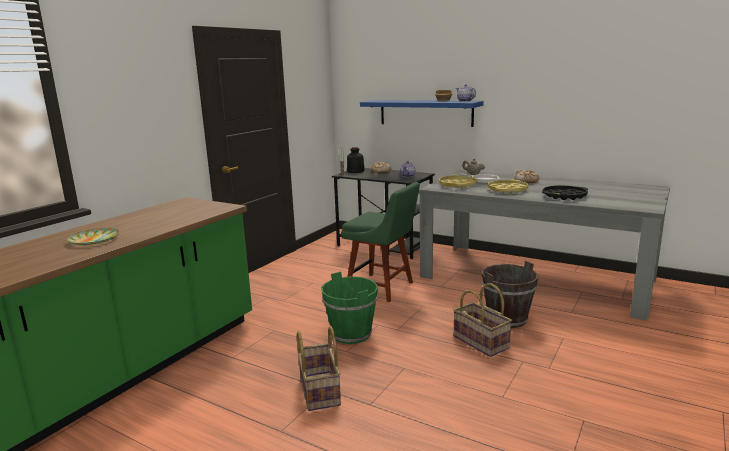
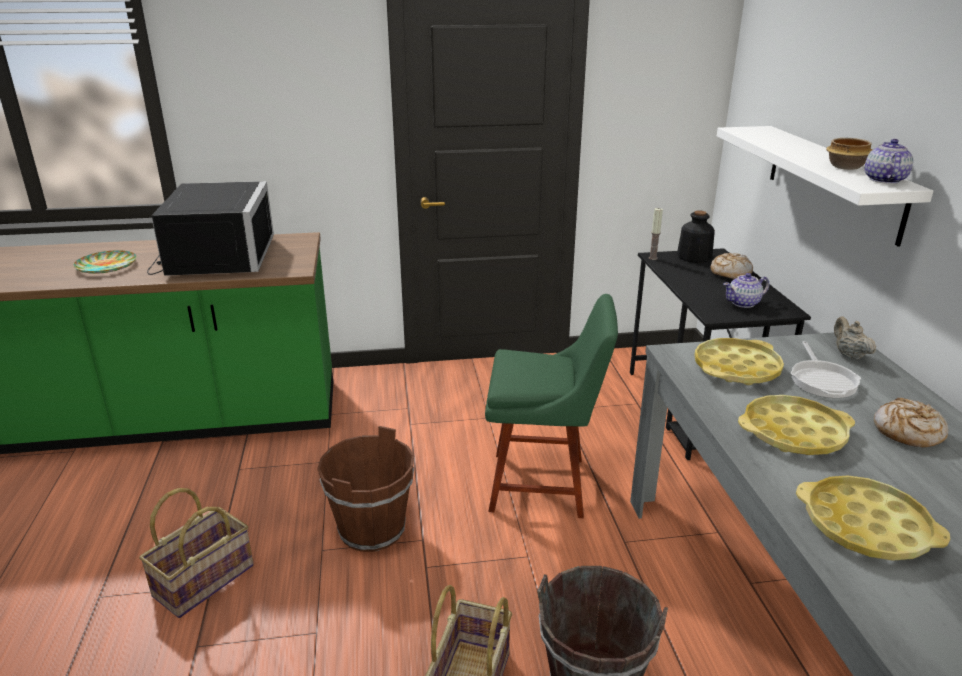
camera: 50 degrees right, 10 degrees up
green bucket [321,271,378,344] -> brown bucket [317,426,414,552]
green chair [341,182,420,302] -> green chair turned 75 degrees counterclockwise [485,294,618,518]
blue shelf [360,100,484,127] -> white shelf [717,126,933,247]
black tray [542,186,588,200] -> yellow tray [796,476,950,561]
none -> black microwave [147,181,274,276]

